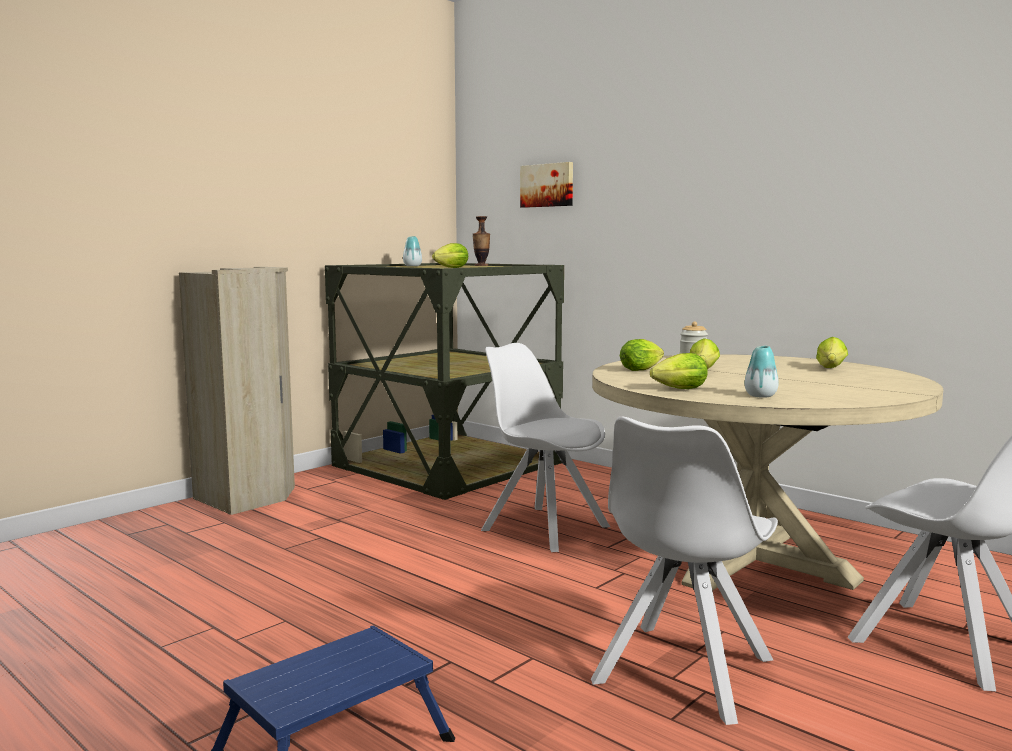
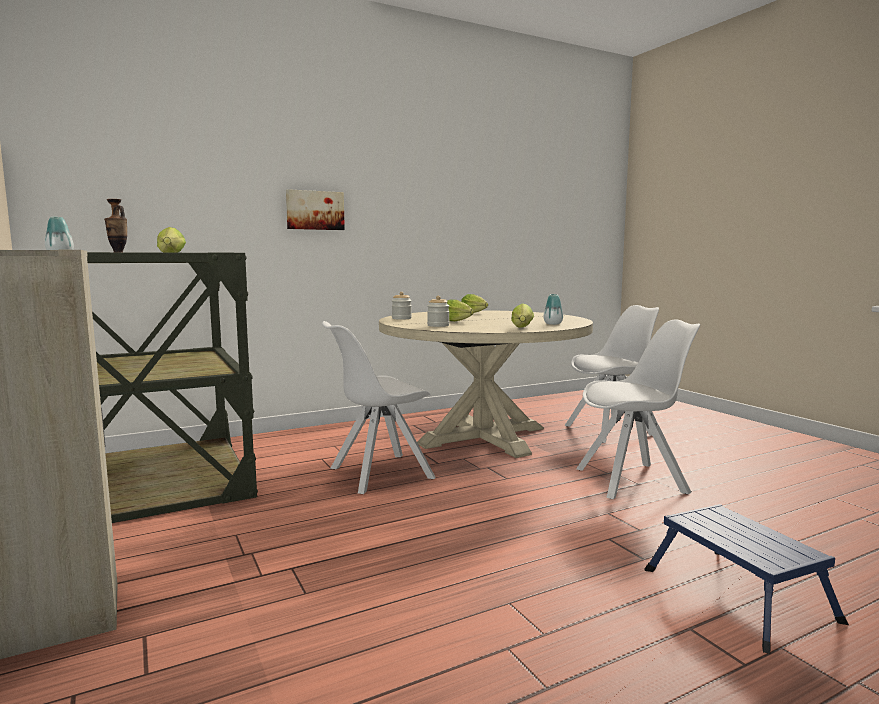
camera: 70 degrees left, 0 degrees up
picture [520,162,573,208] -> picture moved to [286,189,345,230]
white chair [591,417,778,725] -> white chair turned 60 degrees counterclockwise [576,319,700,499]
lettuce [620,339,664,371] -> jar [427,296,449,327]

